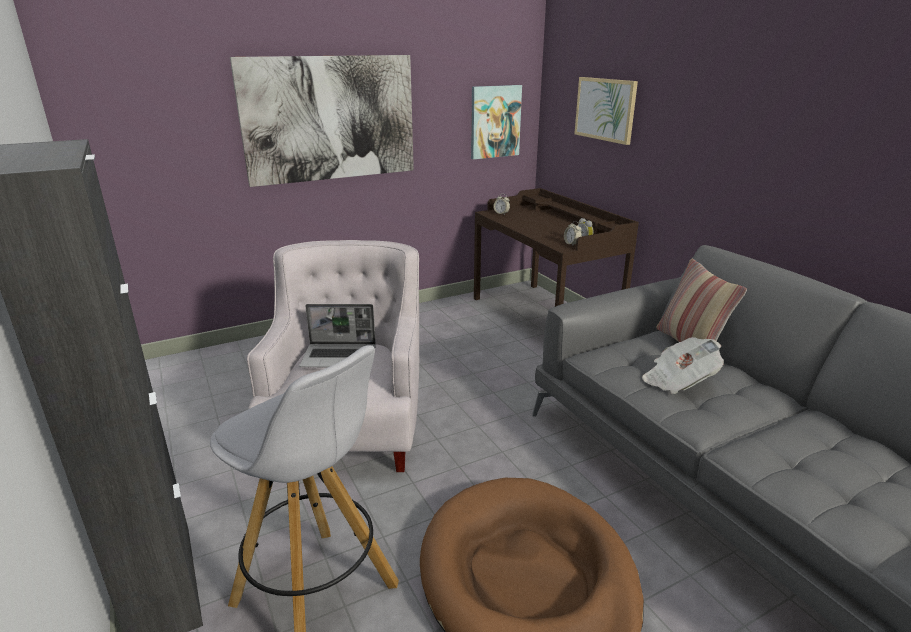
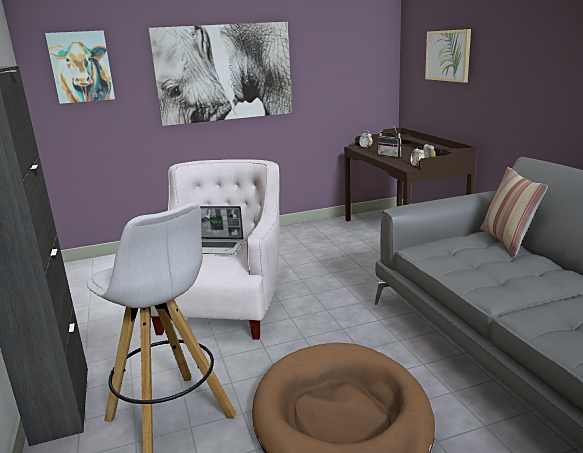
camera: 10 degrees right, 5 degrees down
picture [471,85,522,160] -> picture moved to [45,31,115,104]
newspaper [642,337,724,394] -> none
none -> radio [378,124,402,157]

